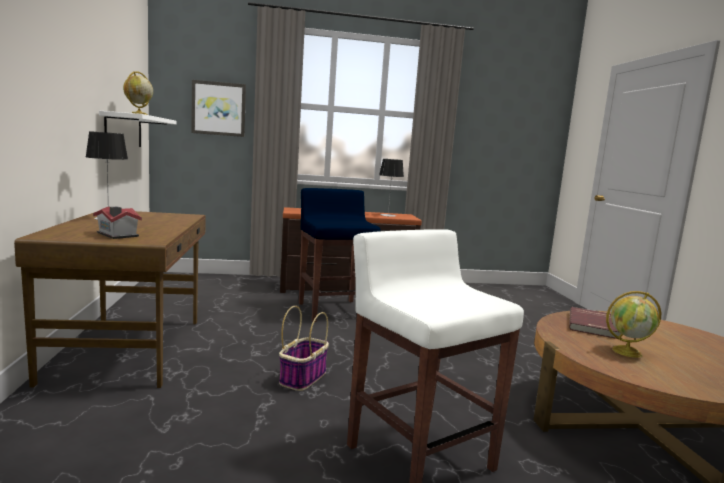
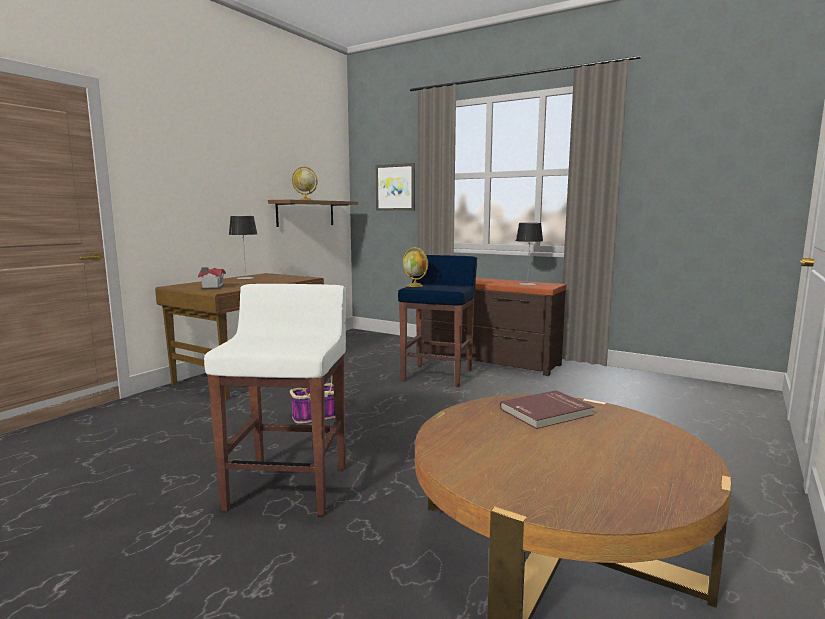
camera: 40 degrees right, 0 degrees up
white shelf [99,111,176,147] -> brown shelf [268,200,358,227]
globe [606,291,662,358] -> globe moved to [403,247,428,287]

